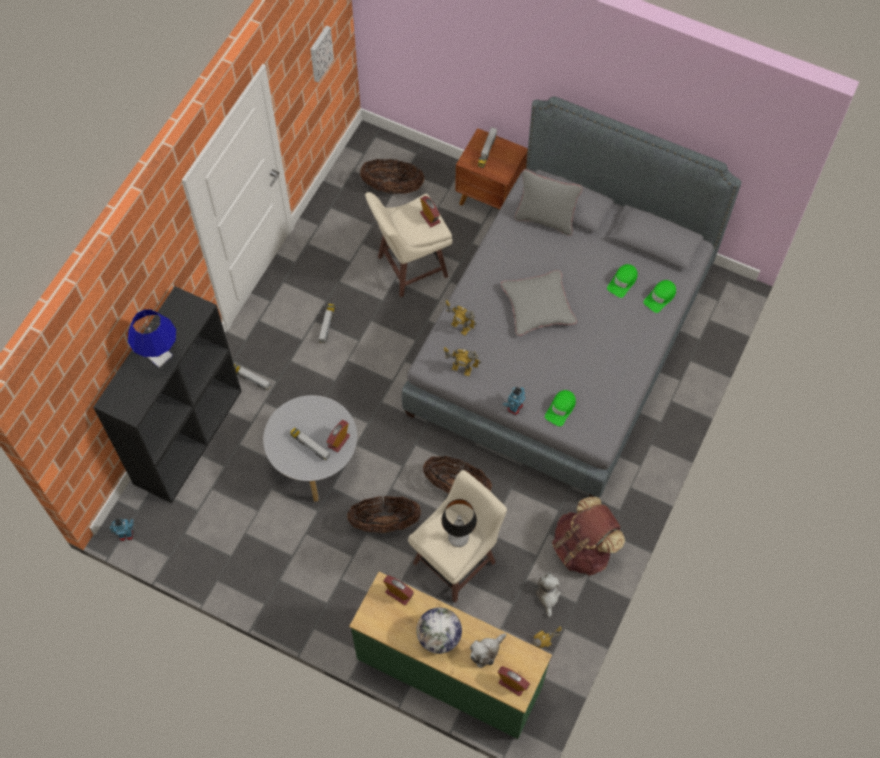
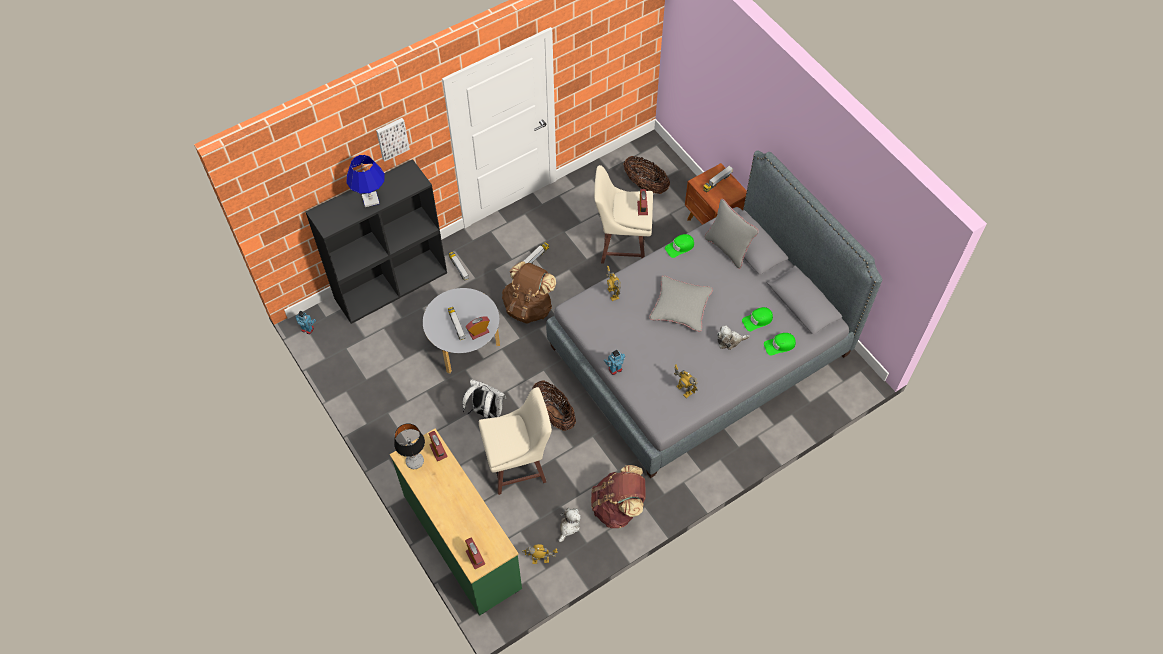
camera: 30 degrees right, 5 degrees down
picture [310,25,334,83] -> picture moved to [376,118,410,162]
basket [347,496,421,533] -> white backpack [462,379,506,419]
globe [416,607,462,654] -> none
table lamp [442,499,477,547] -> table lamp moved to [394,423,425,469]
toy robot [444,347,482,376] -> toy robot moved to [674,365,698,398]
plush toy [470,634,506,668] -> plush toy moved to [717,325,750,350]
green cap [545,390,576,426] -> green cap moved to [665,234,694,258]
none -> brown backpack [502,261,556,324]

